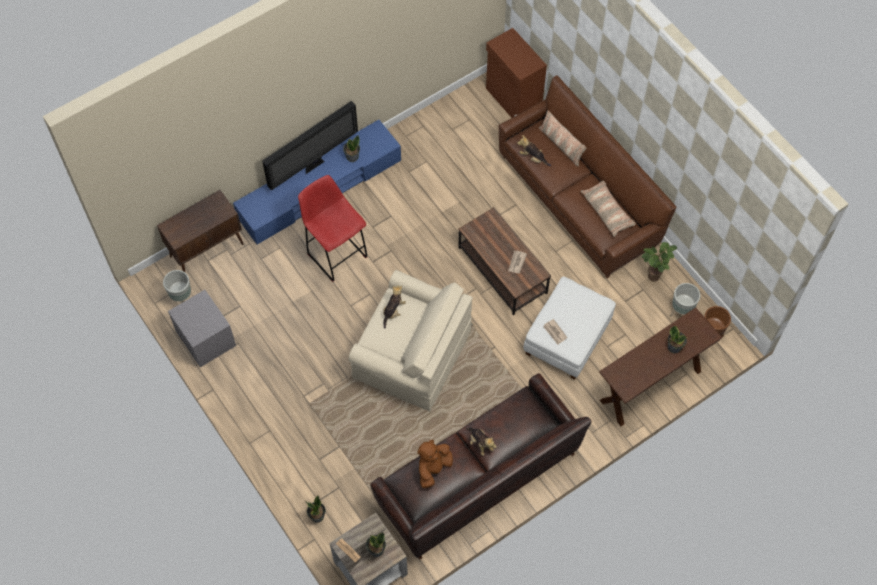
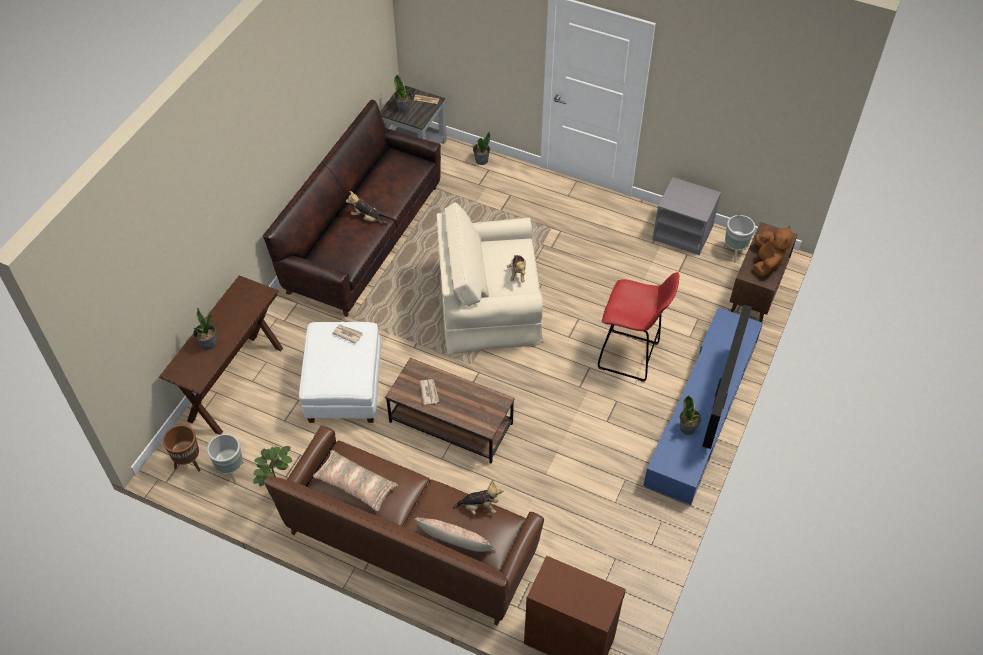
camera: 150 degrees right, 10 degrees down
brown plush toy [418,440,453,488] -> brown plush toy moved to [753,226,792,277]

